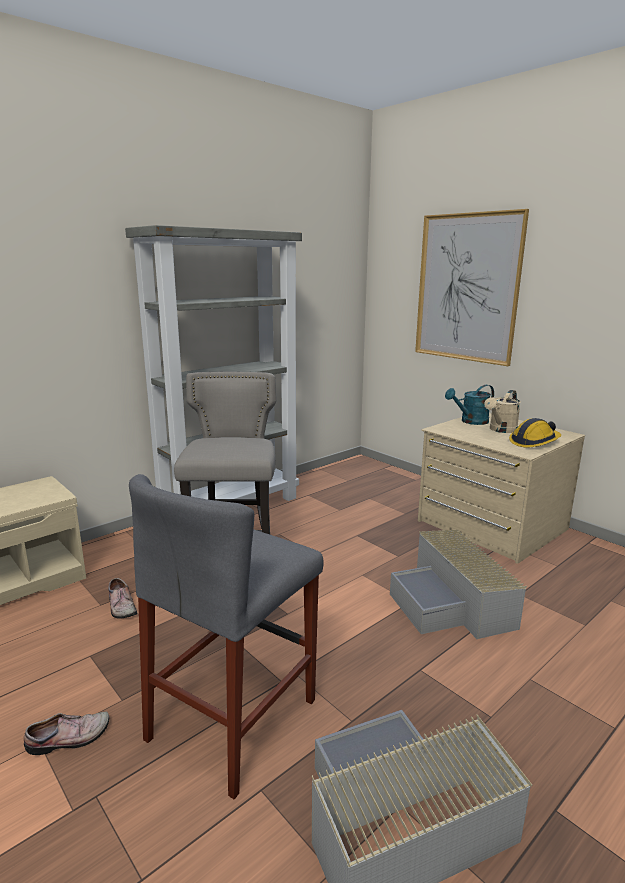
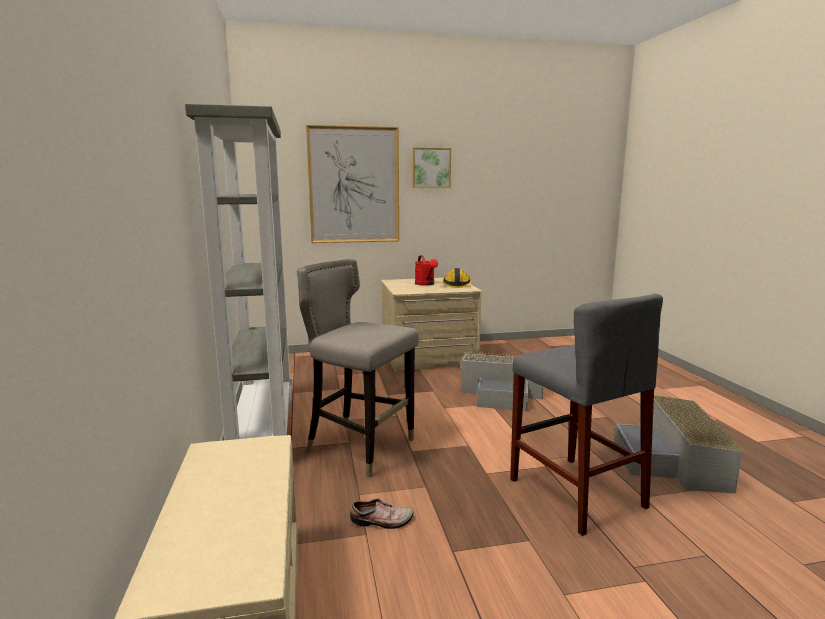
camera: 60 degrees left, 5 degrees down
shoe [24,712,109,755] -> none
turquoise watering can [445,385,494,425] -> none
beige watering can [484,390,521,433] -> red watering can [415,255,438,286]
none -> picture [412,148,451,188]

